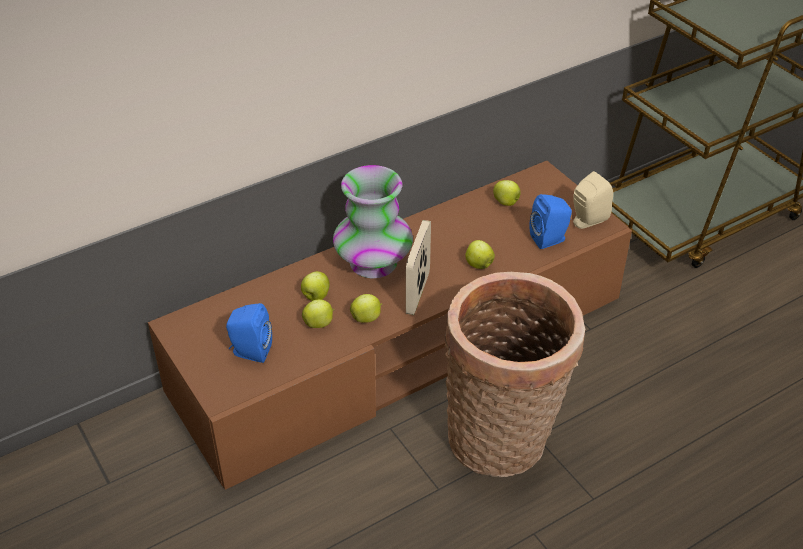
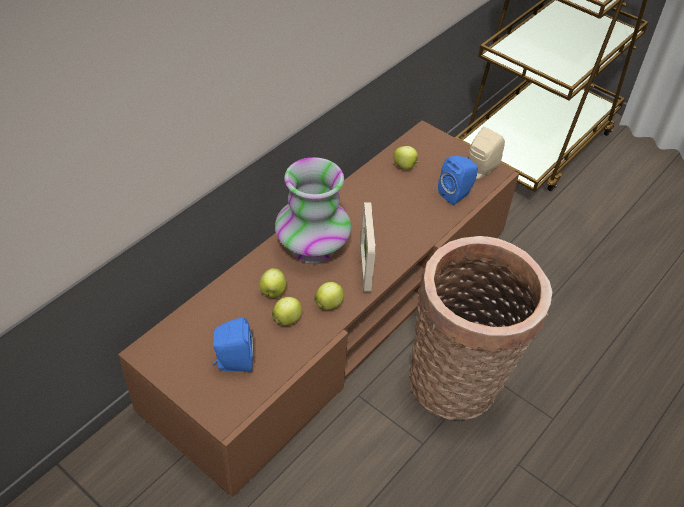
camera: 20 degrees left, 5 degrees up
apple [465,240,495,269] -> none

